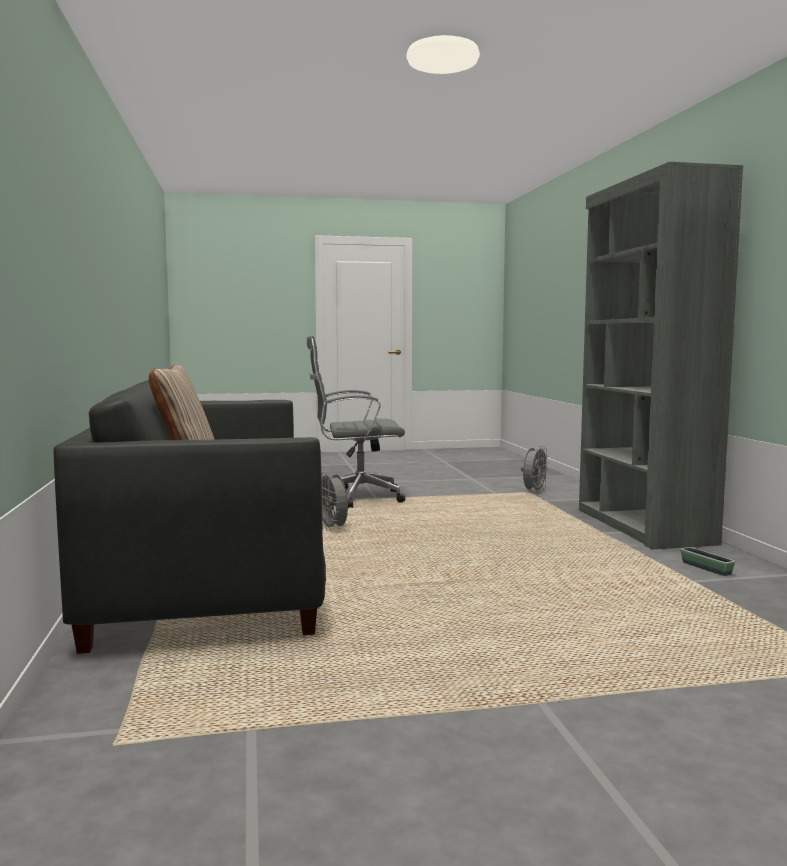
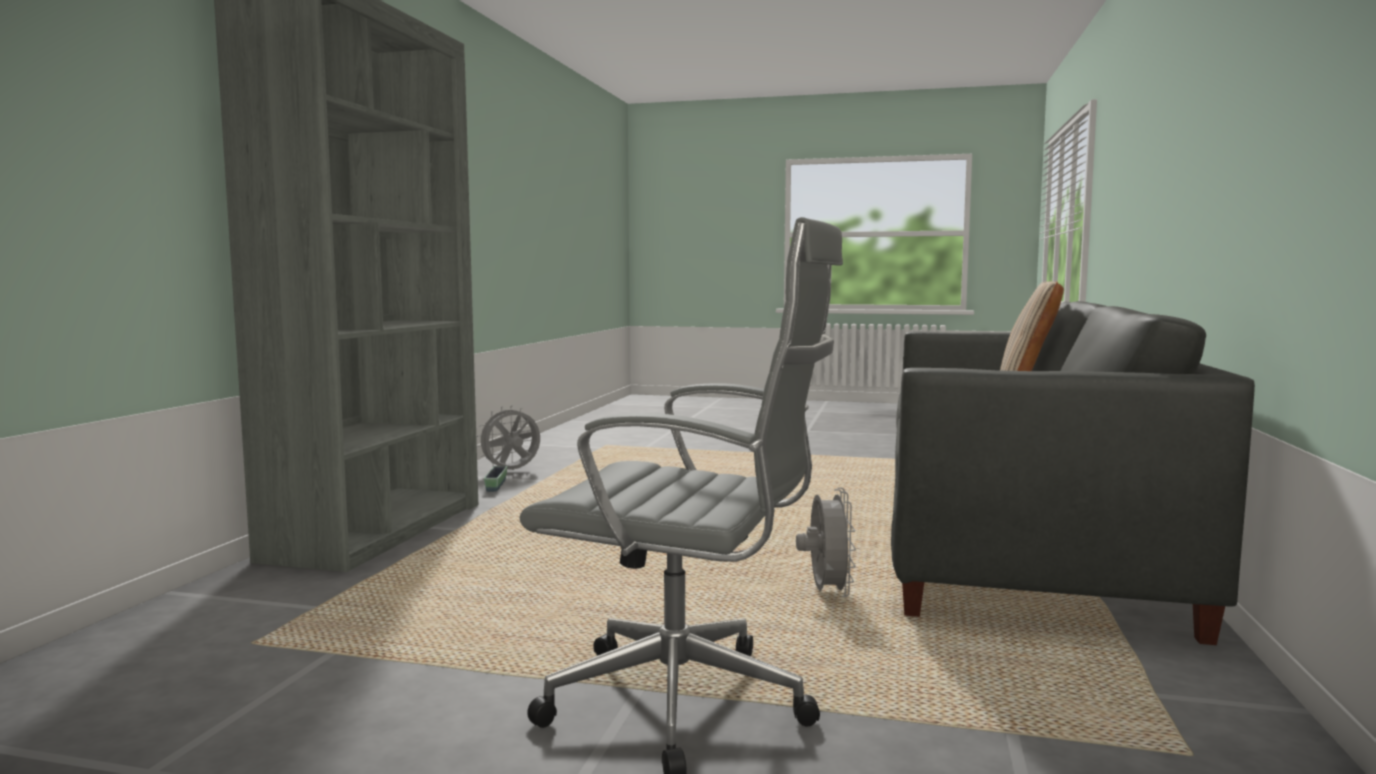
camera: 155 degrees left, 0 degrees up
grey fan [521,446,549,494] -> grey fan moved to [476,405,540,470]

